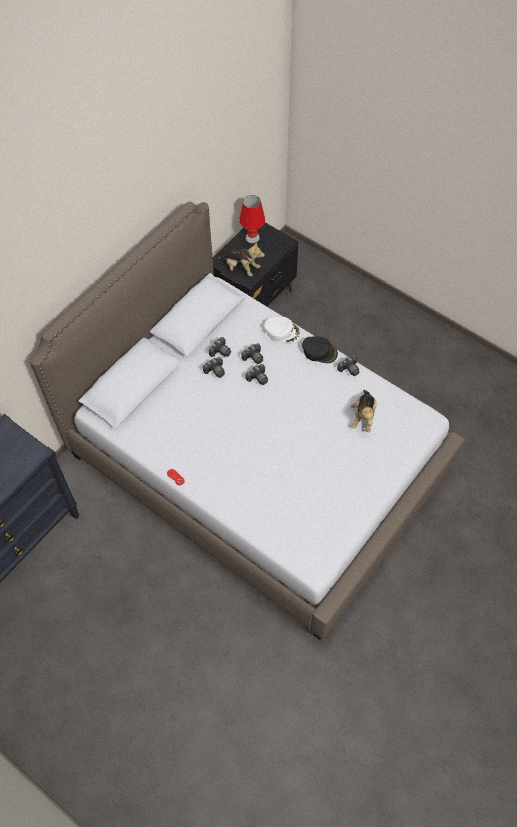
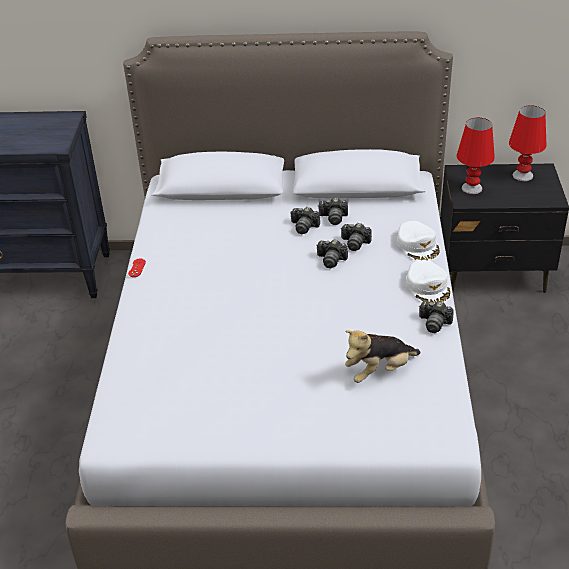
camera: 55 degrees right, 20 degrees down
plush toy [216,242,265,276] -> red table lamp [457,118,495,194]
black cap [302,336,338,363] -> white cap [406,260,450,304]

